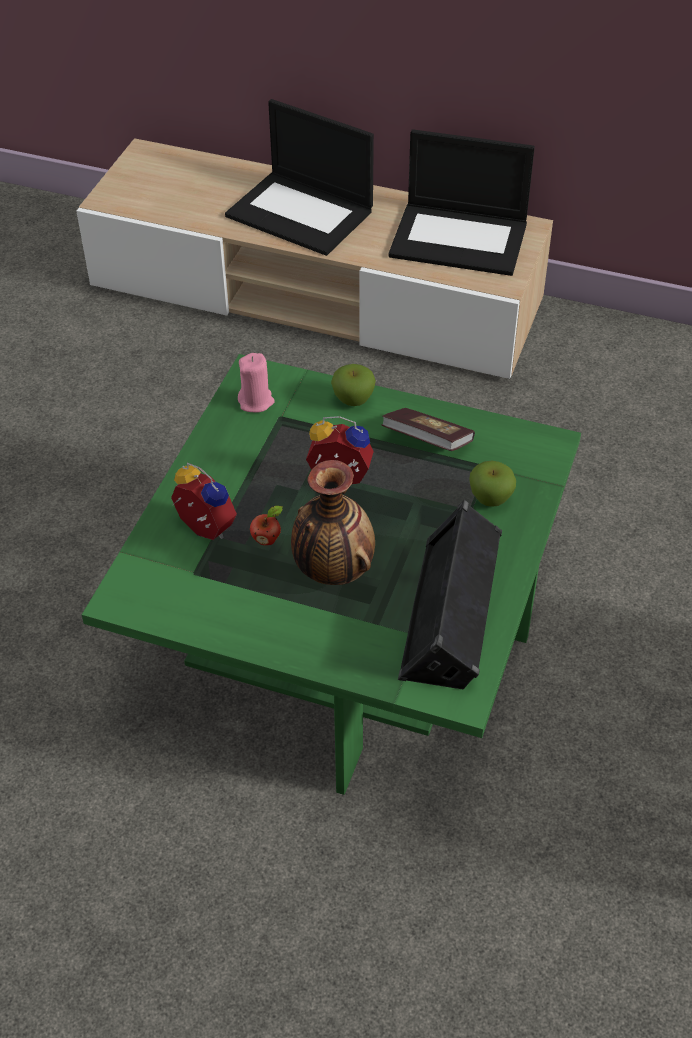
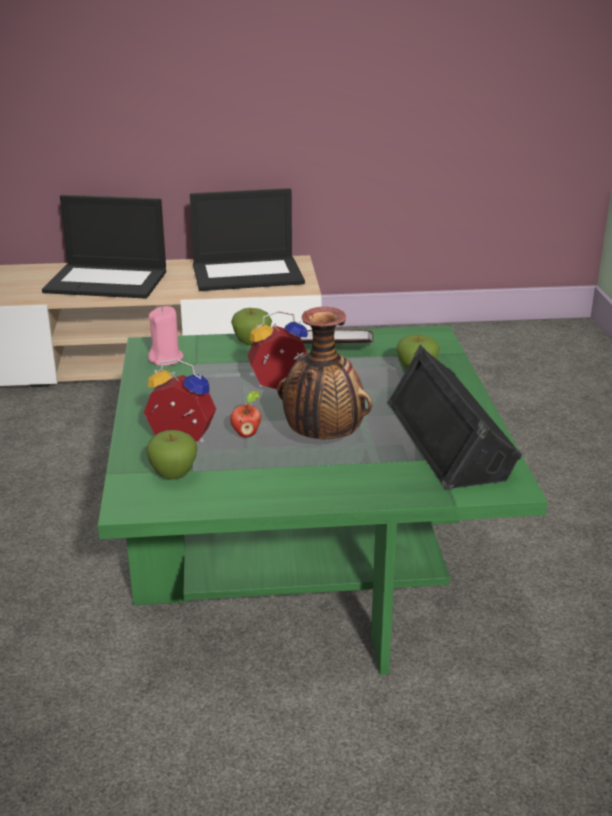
camera: 25 degrees left, 20 degrees down
none -> apple [146,430,198,480]

